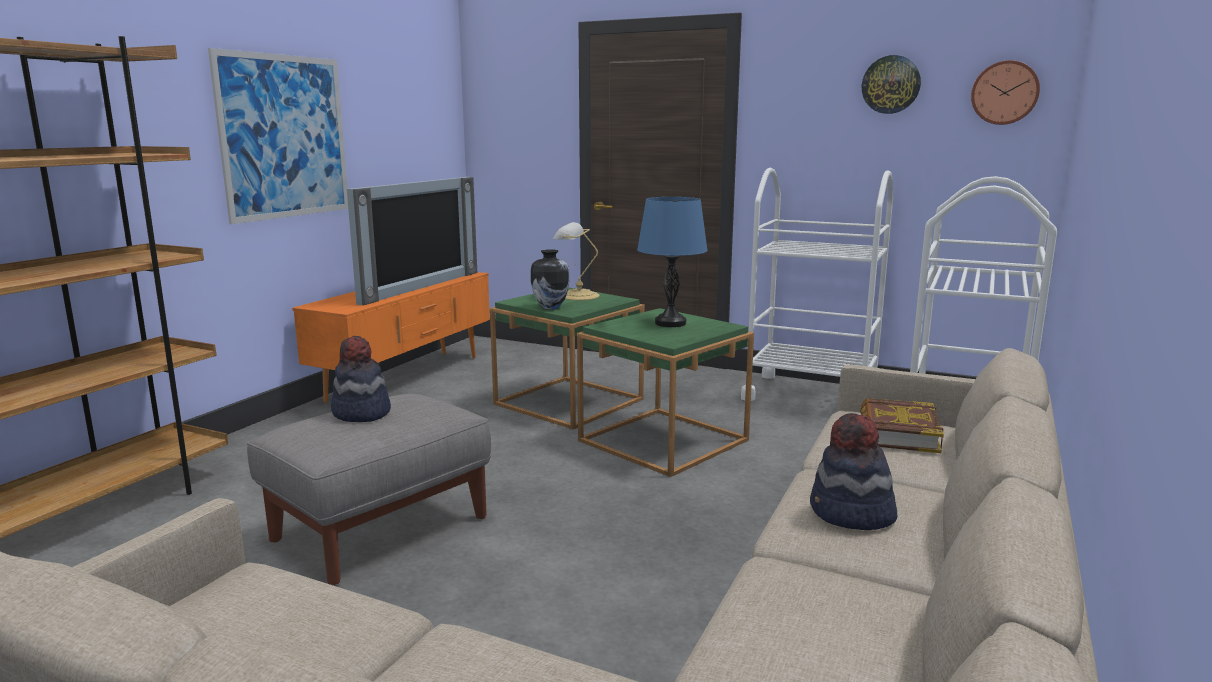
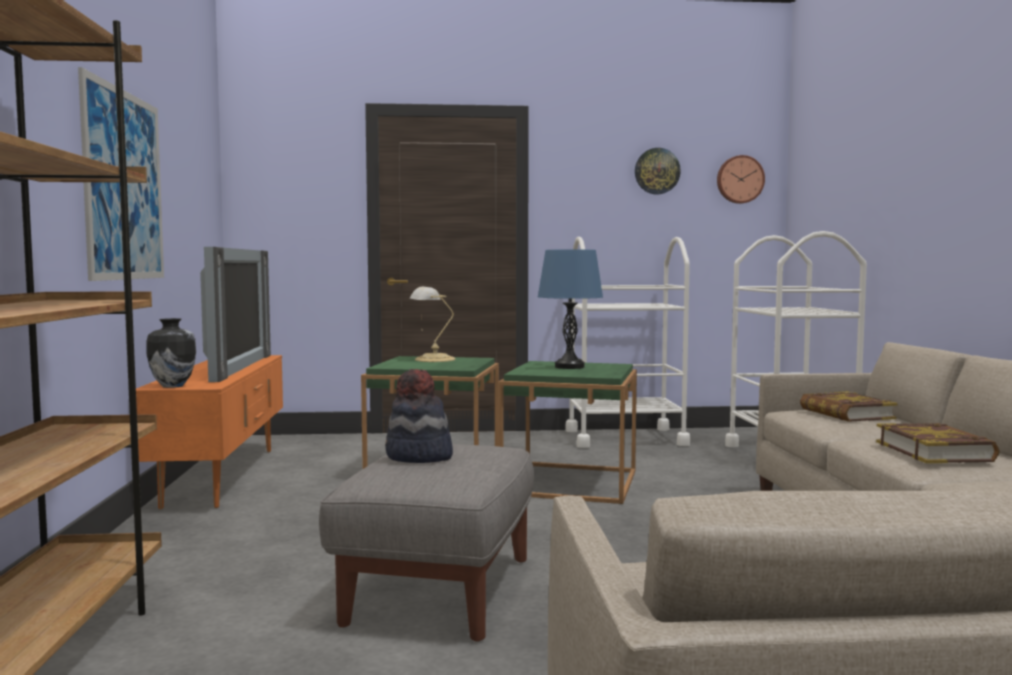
camera: 30 degrees left, 10 degrees down
vase [531,249,570,310] -> vase moved to [146,318,196,388]
hat [810,413,898,530] -> book [876,423,1000,463]

